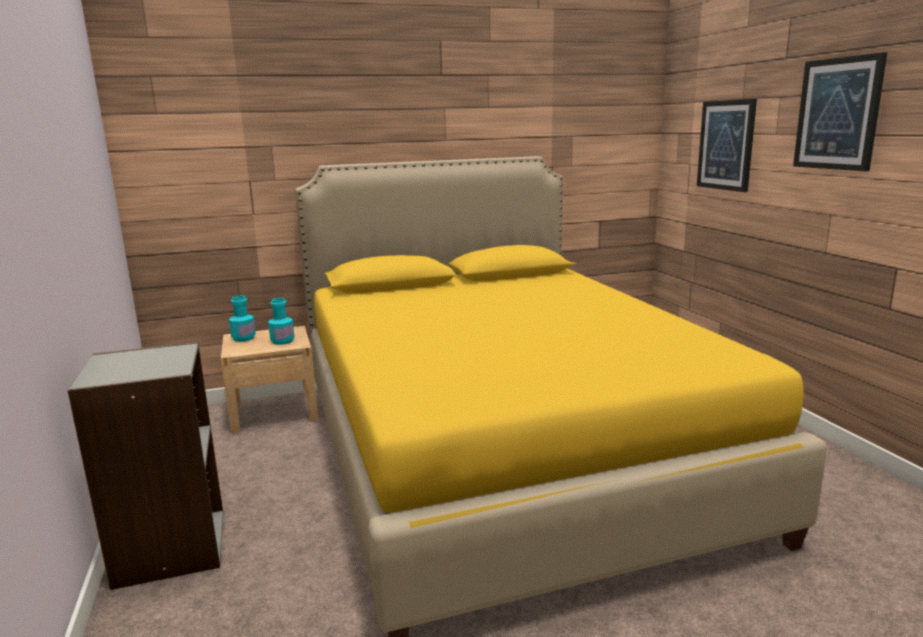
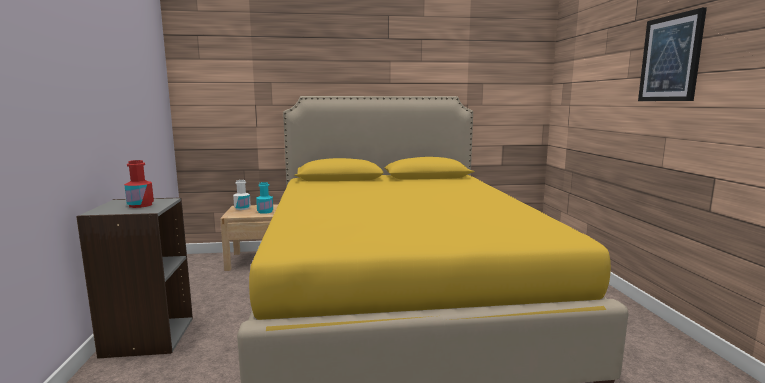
camera: 10 degrees right, 5 degrees down
turquoise bottle [229,296,256,341] -> white bottle [233,180,251,210]
picture [697,99,757,192] -> none
none -> red bottle [124,160,154,208]

